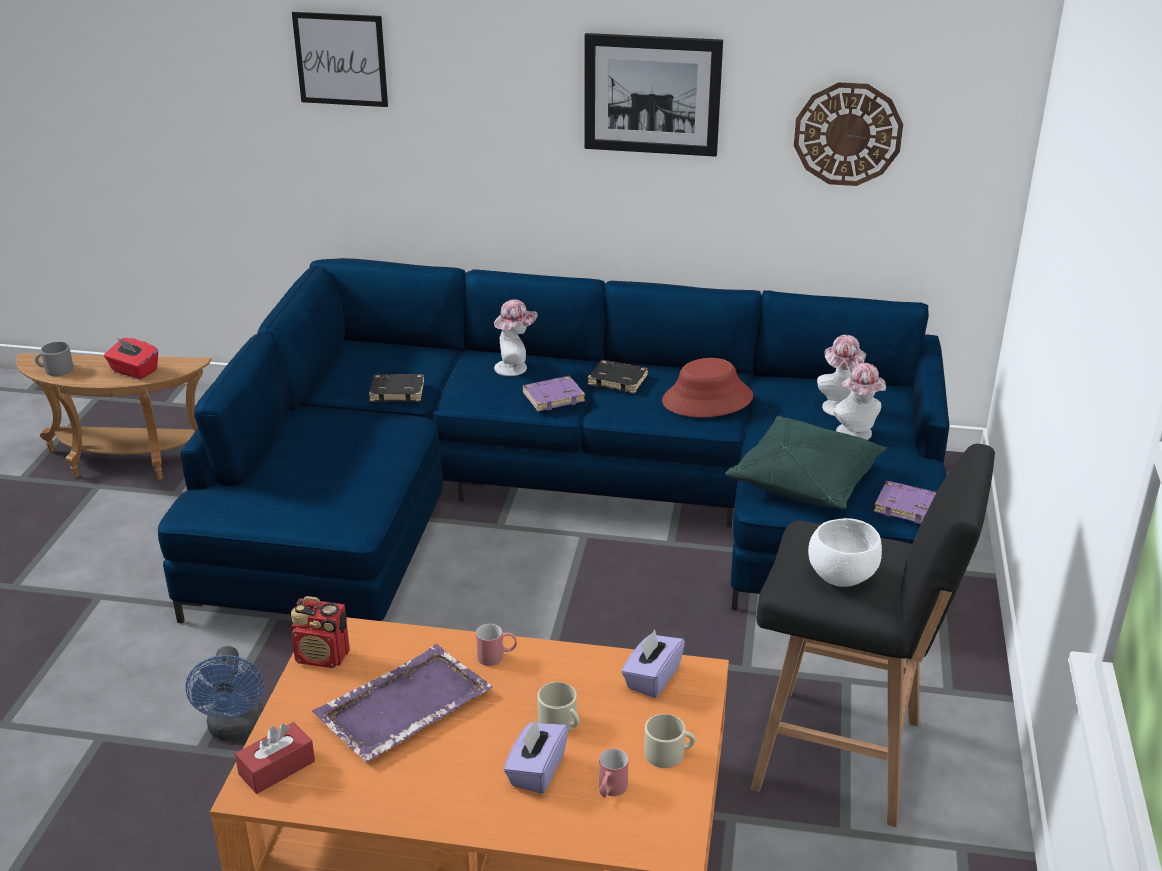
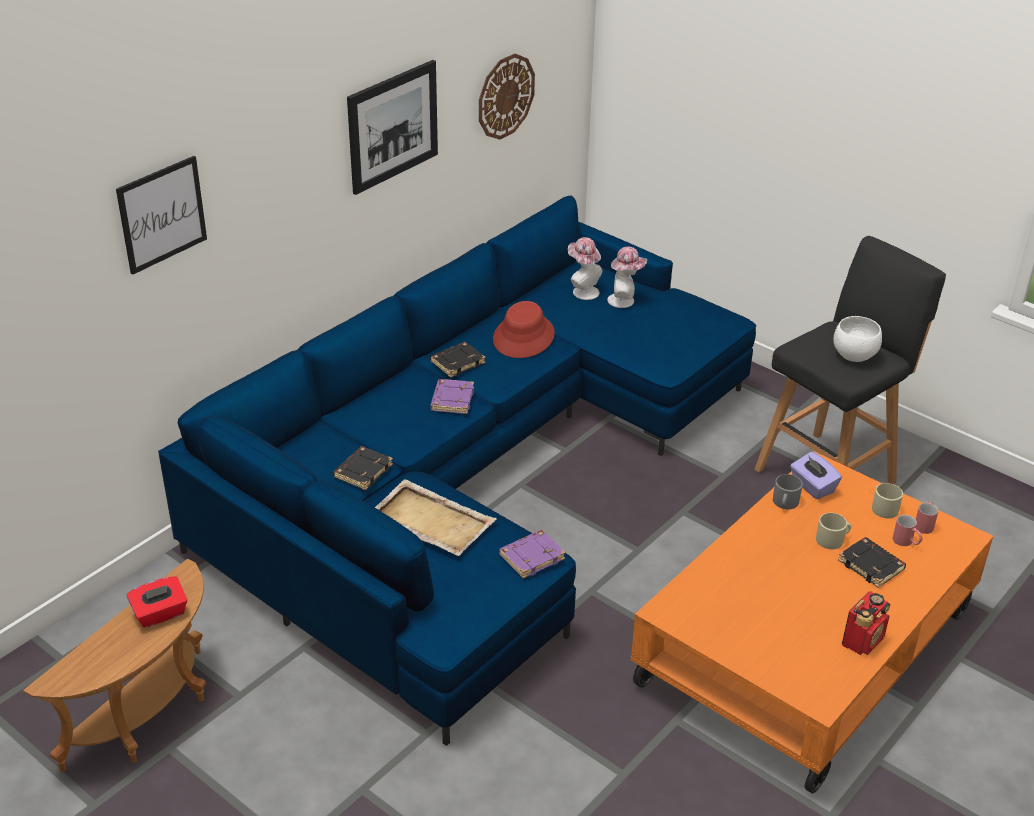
camera: 60 degrees left, 5 degrees up
grey mug [35,342,74,376] -> grey mug moved to [773,474,803,509]
blue fan [185,646,264,740] -> none
red tissue box [235,722,315,794] -> none
radio [291,596,350,668] -> radio moved to [842,591,890,655]
purple tray [312,644,493,762] -> none
red mug [476,624,517,666] -> red mug moved to [916,502,939,534]
hat [494,299,538,376] -> none
purple tissue box [504,719,568,794] -> black book [838,537,906,588]
green pillow [725,416,887,509] -> none
purple book [874,481,937,524] -> purple book moved to [499,530,566,579]
none -> beige tray [375,479,497,556]

